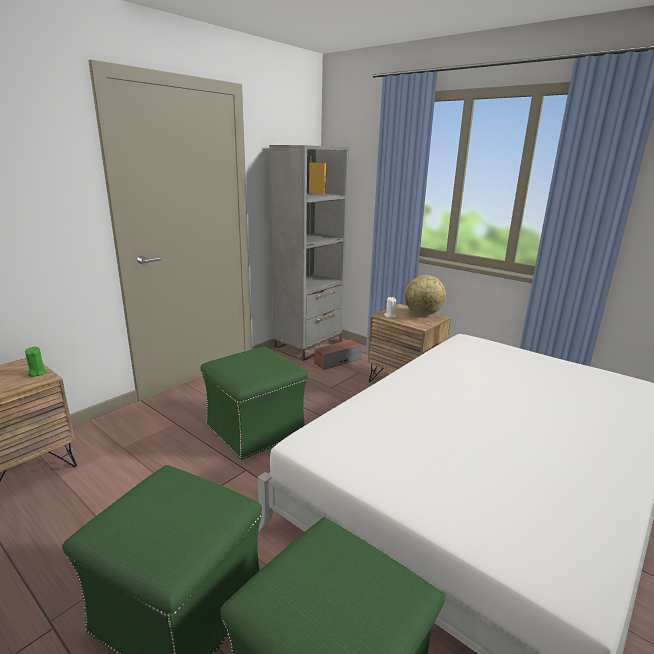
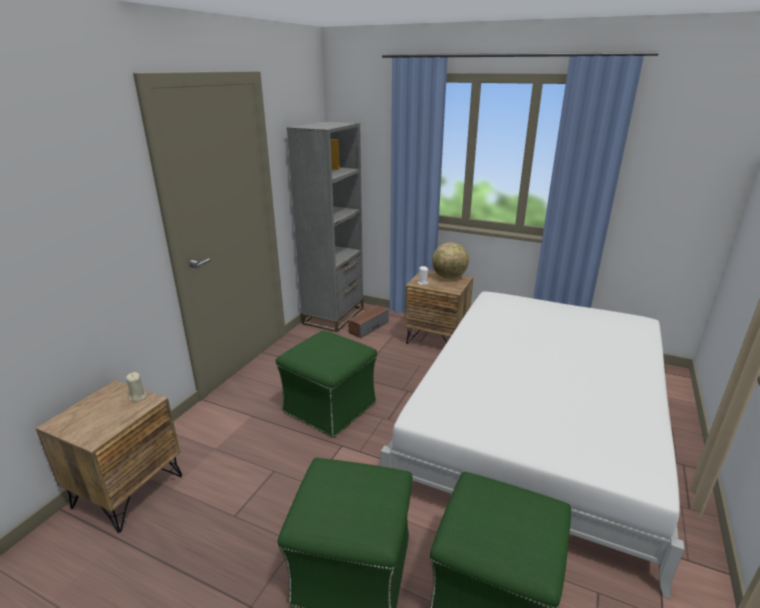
camera: 15 degrees left, 5 degrees up
green candle [25,347,47,377] -> beige candle [126,372,146,402]

